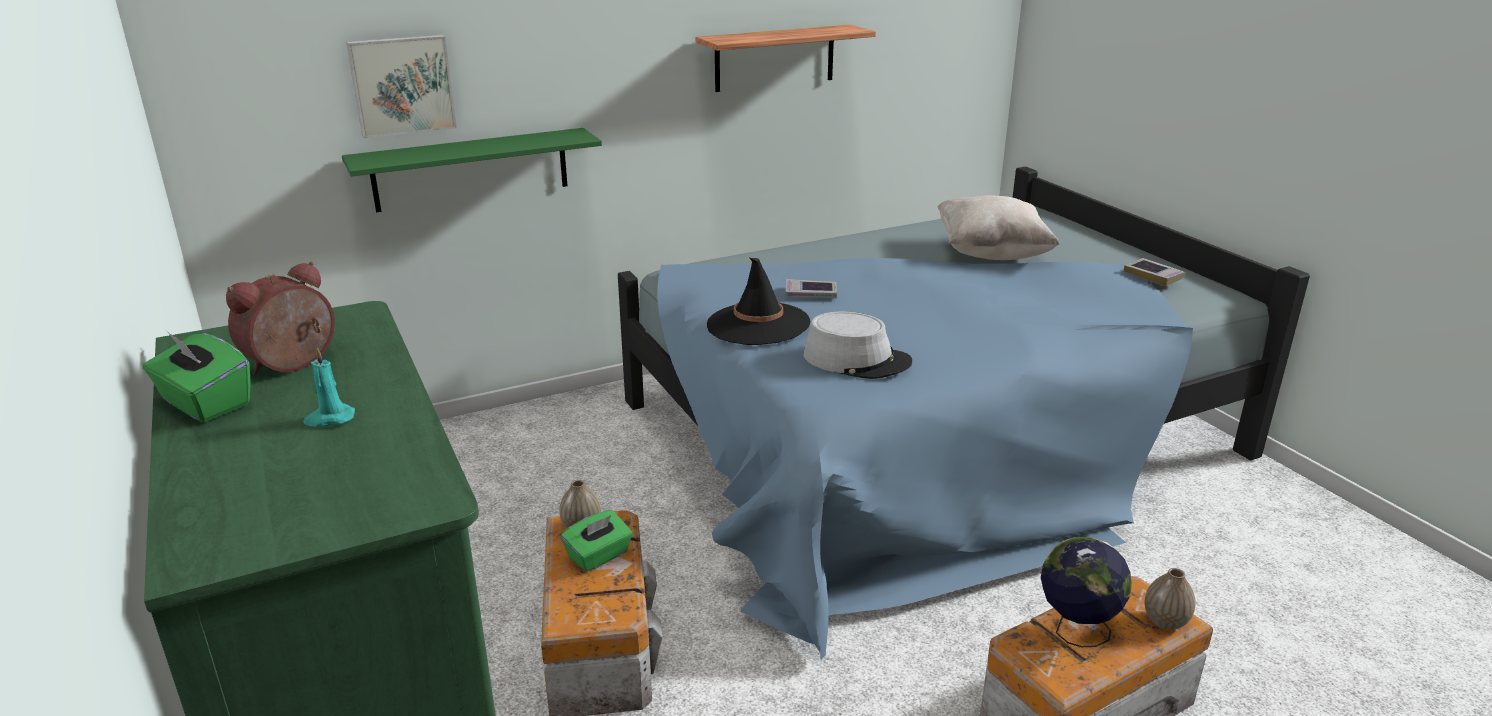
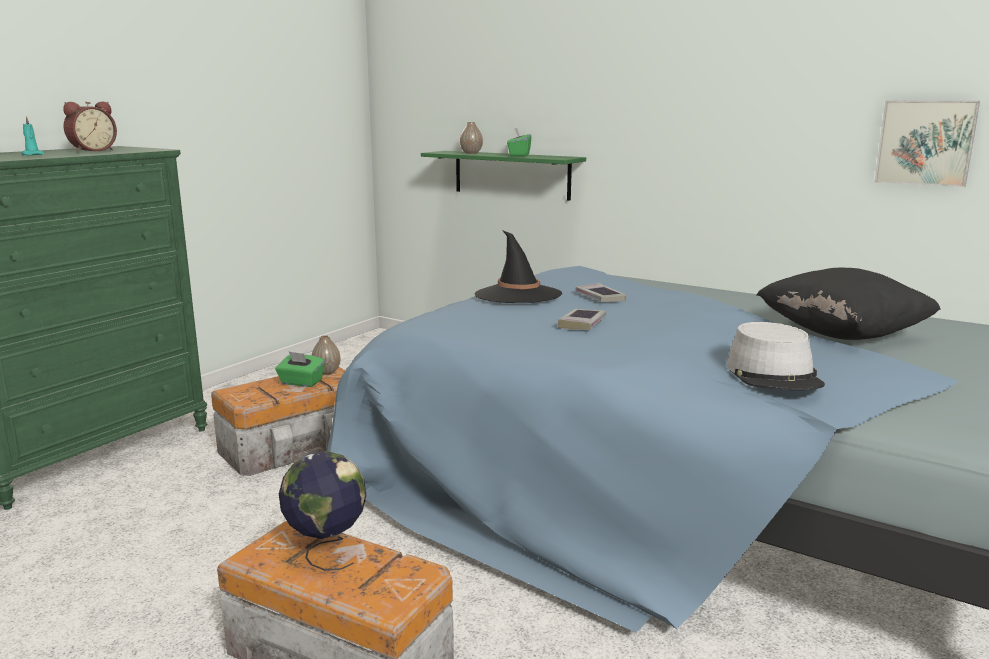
camera: 60 degrees right, 10 degrees down
green tissue box [142,330,251,422] -> green tissue box moved to [507,128,531,156]
alarm clock [226,261,335,375] -> alarm clock turned 120 degrees clockwise [63,101,117,152]
picture [346,35,457,138] -> picture moved to [874,100,980,187]
shelf [696,24,876,92] -> none
grey hat [803,312,913,379] -> grey hat moved to [727,322,825,390]
beige pillow [938,196,1060,260] -> black pillow [756,267,941,340]
book [1124,258,1186,286] -> book moved to [558,309,606,330]
vase [1144,568,1196,630] -> vase moved to [460,122,483,154]

